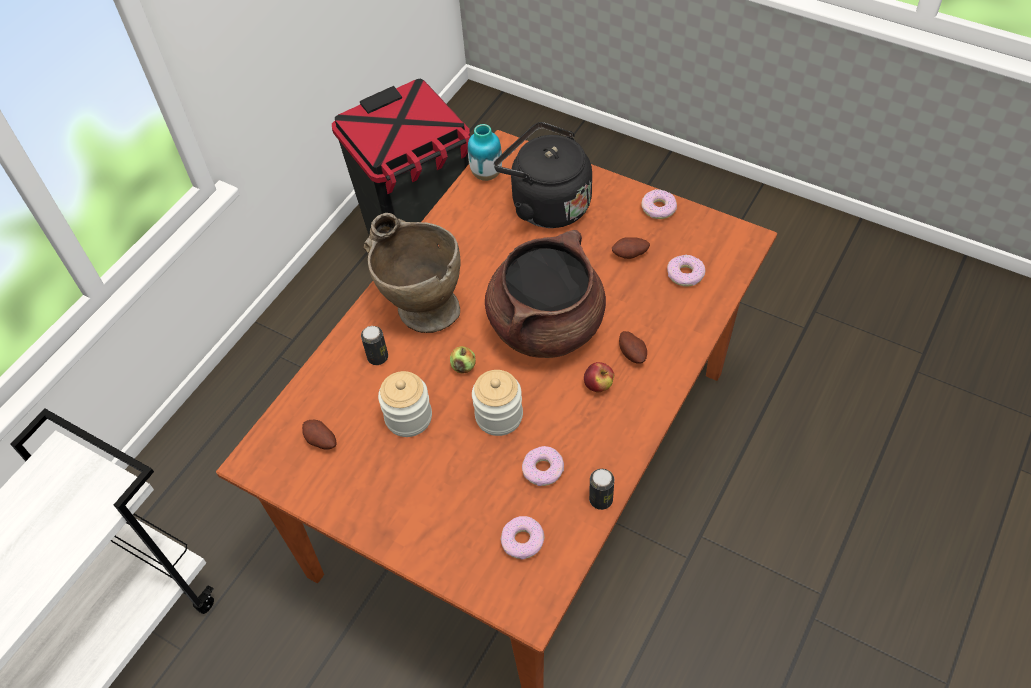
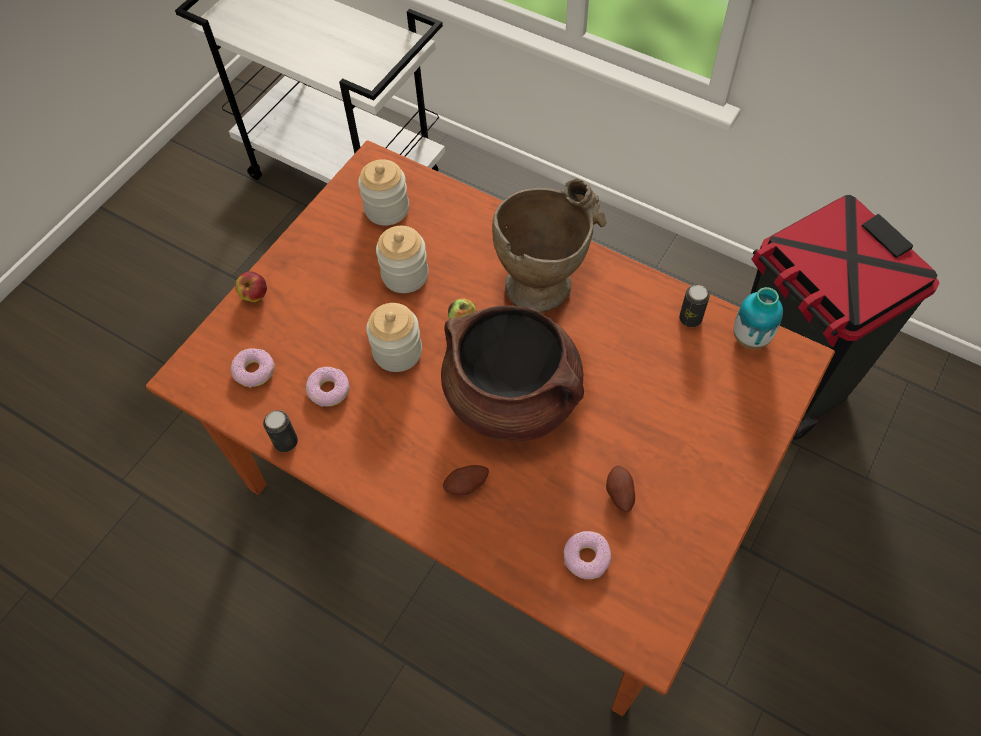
camera: 90 degrees right, 5 degrees up
potato [302,420,336,450] -> jar [358,159,409,226]
can [361,326,388,365] -> can moved to [679,285,710,327]
black kettle [494,122,592,228] -> none
apple [584,362,614,392] -> apple moved to [235,271,267,302]
donut [641,189,677,219] -> none

